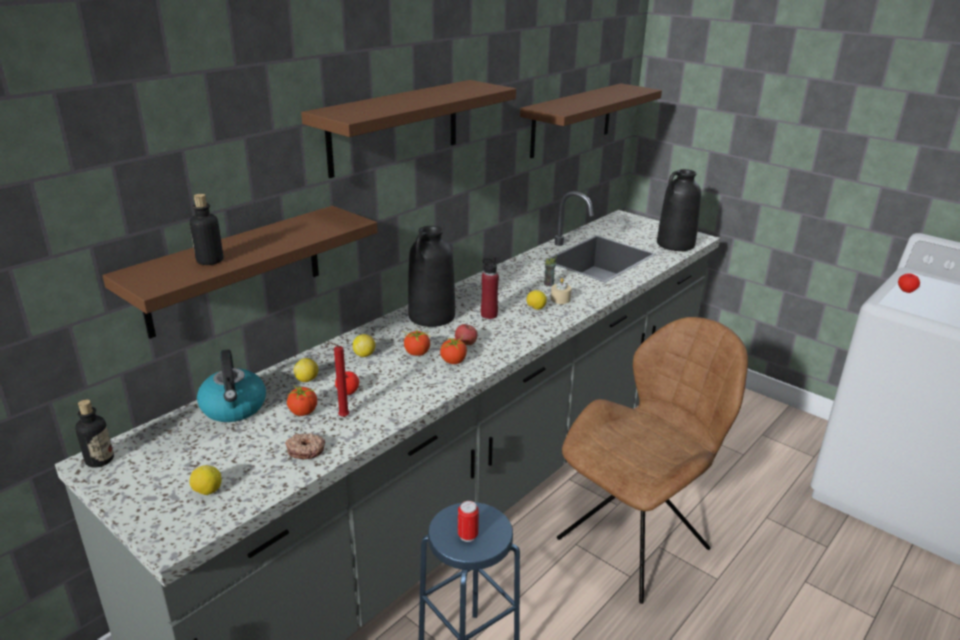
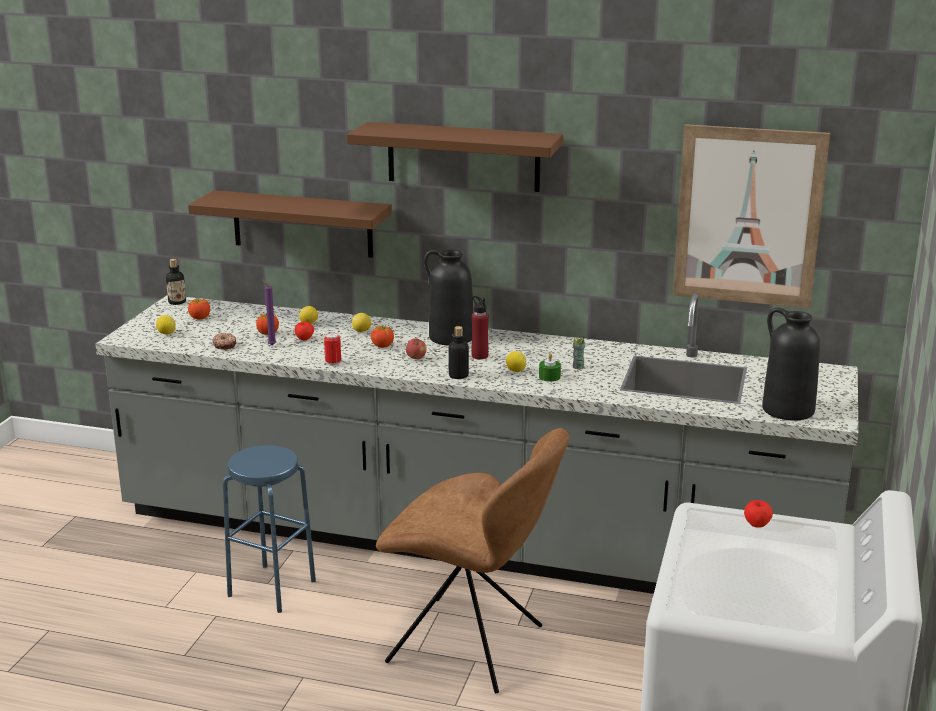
camera: 65 degrees right, 5 degrees down
bottle [190,194,223,265] -> bottle moved to [449,326,469,379]
kettle [197,349,266,422] -> none
red candle [330,342,349,417] -> purple candle [263,280,276,345]
tomato [440,334,467,364] -> tomato moved to [188,298,210,319]
can [458,501,479,542] -> can moved to [324,333,341,366]
brown shelf [520,83,662,158] -> picture [673,124,830,308]
beige candle [551,278,572,304] -> green candle [539,353,561,382]

